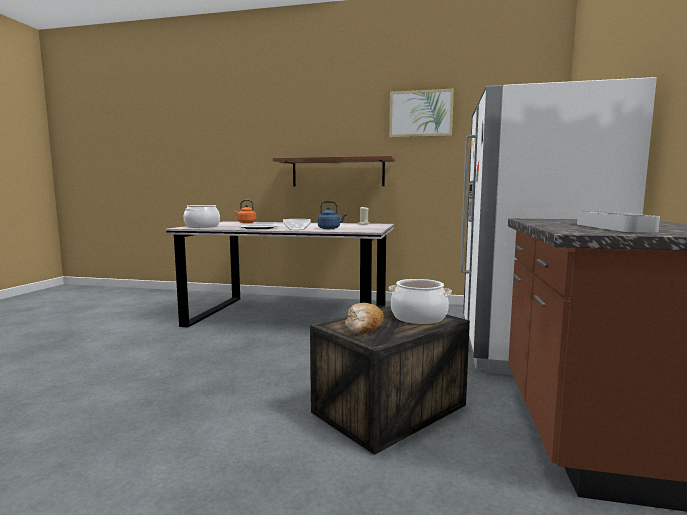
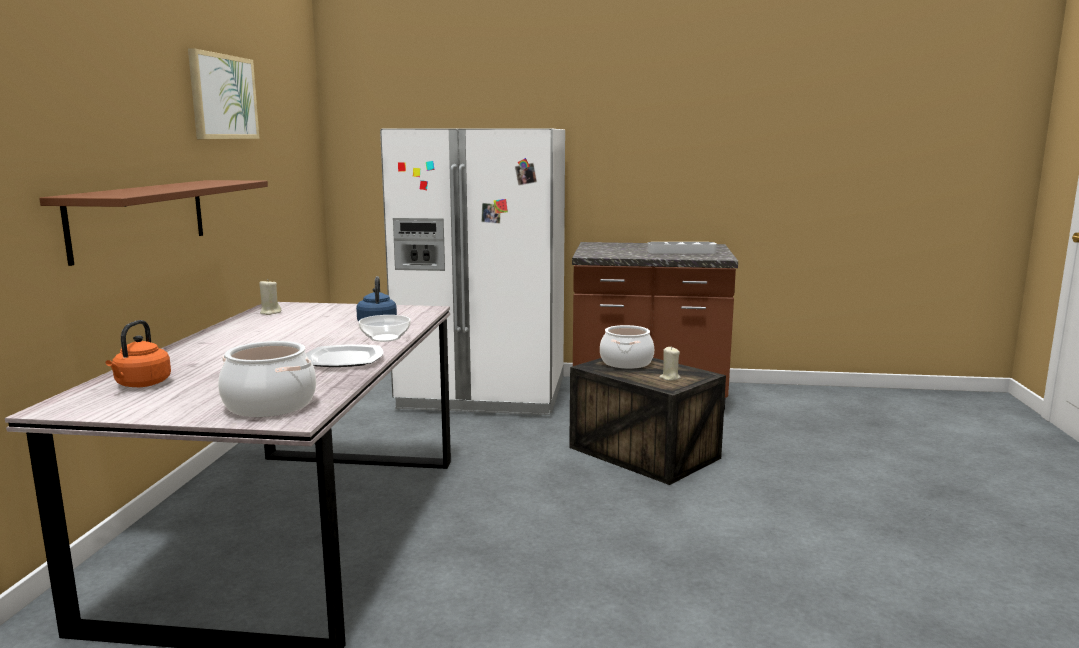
camera: 95 degrees left, 5 degrees up
bread [345,303,384,334] -> beige candle [659,347,681,381]

